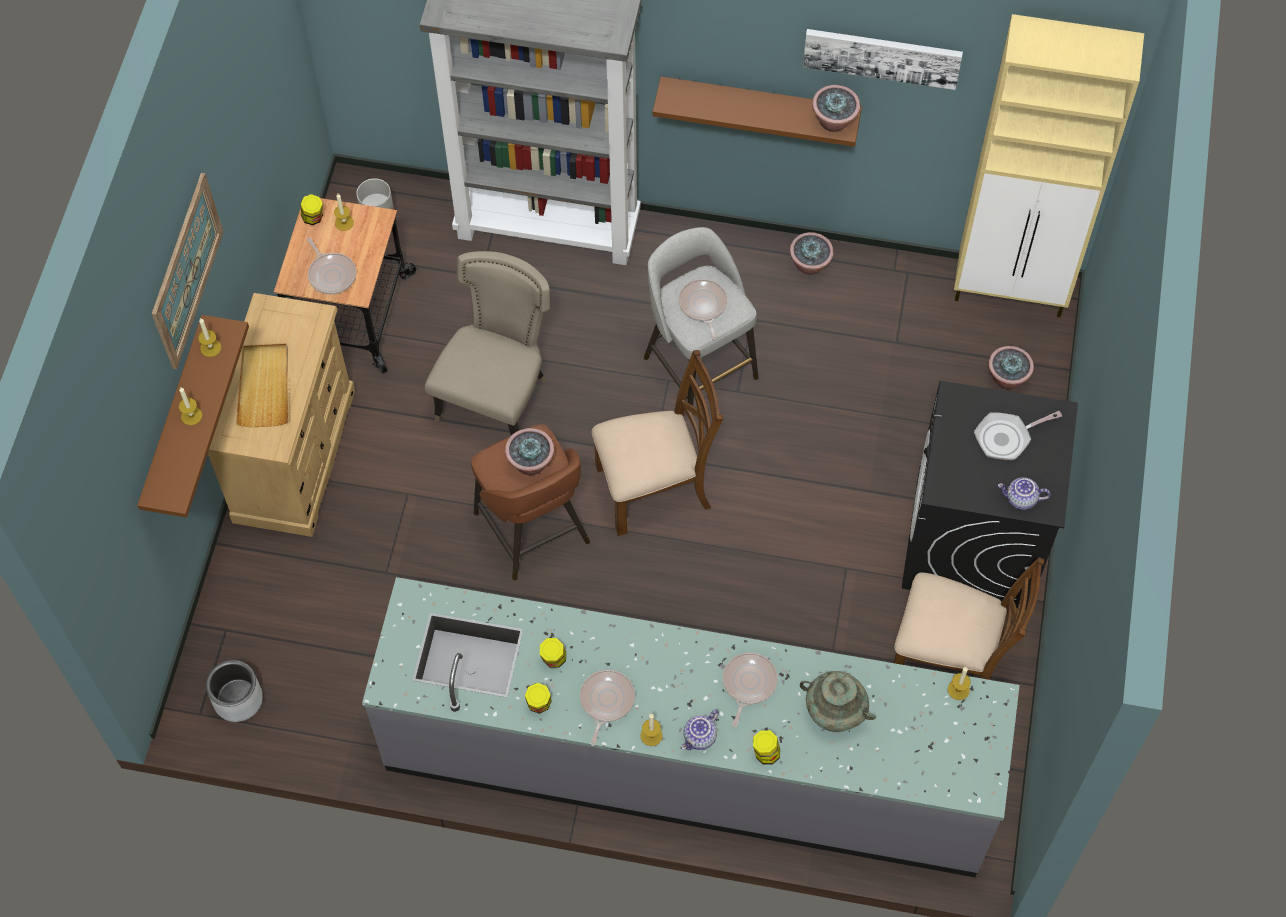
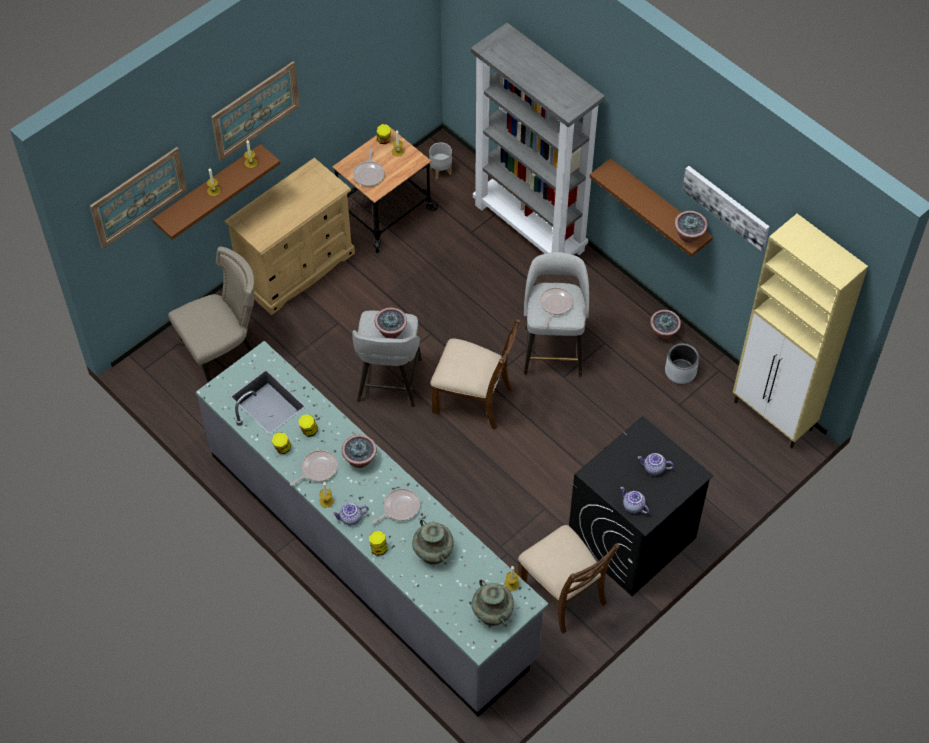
camera: 35 degrees right, 5 degrees down
grey planter [206,660,263,722] -> grey planter moved to [665,343,699,384]
beige tray [236,344,288,427] -> none
beige chair [425,251,550,435] -> beige chair moved to [168,247,254,383]
brown stool [471,424,590,580] -> grey stool [352,310,422,407]
frying pan [974,411,1062,460] -> teapot [637,453,673,475]
potted plant [988,346,1034,389] -> potted plant moved to [342,435,377,468]
none -> picture [90,147,187,249]
none -> turquoise vase [471,579,514,627]

